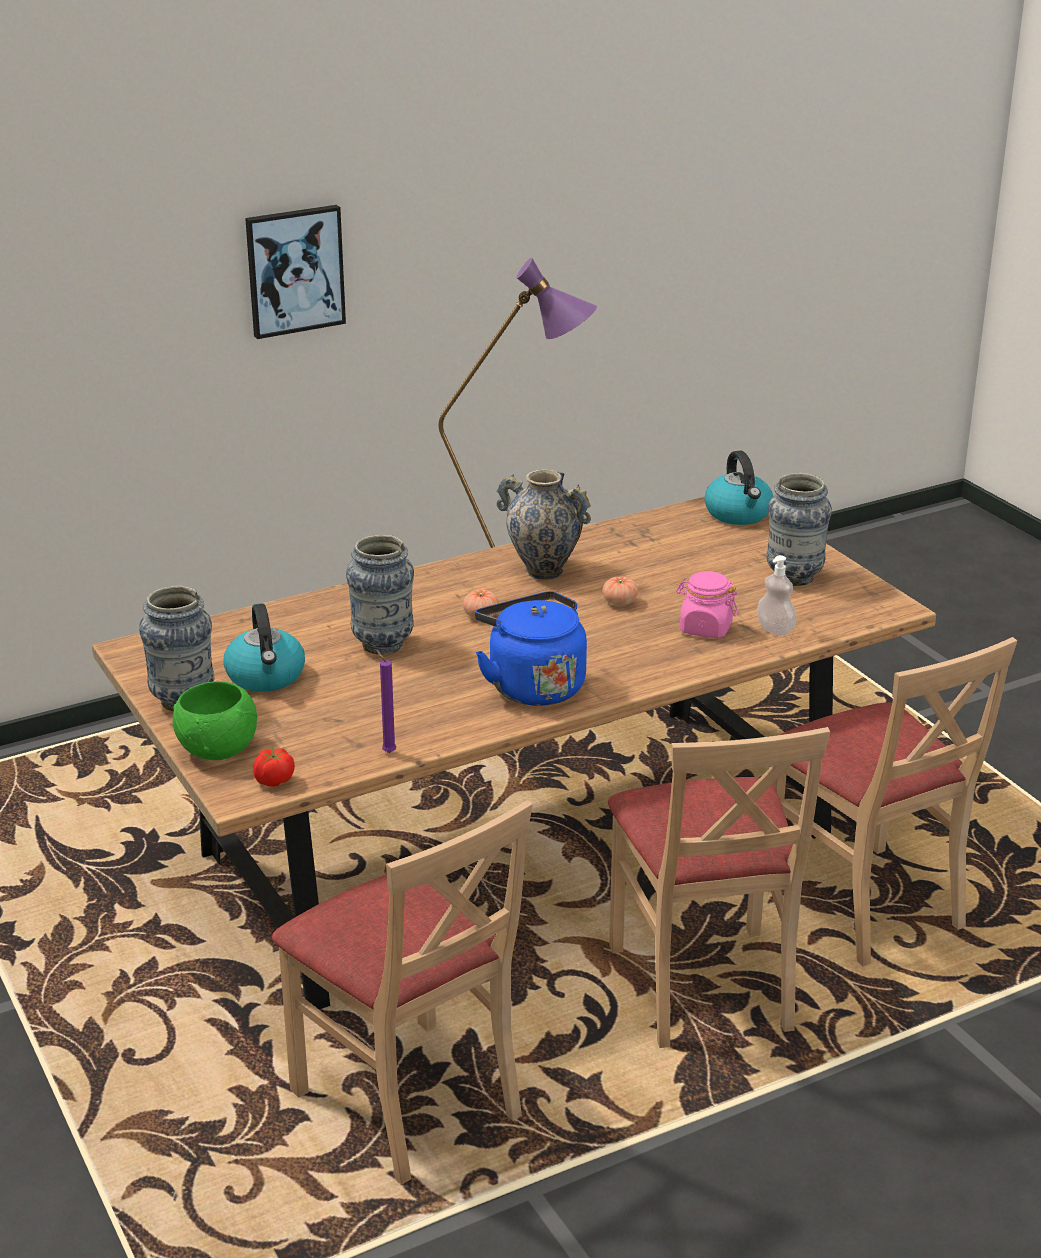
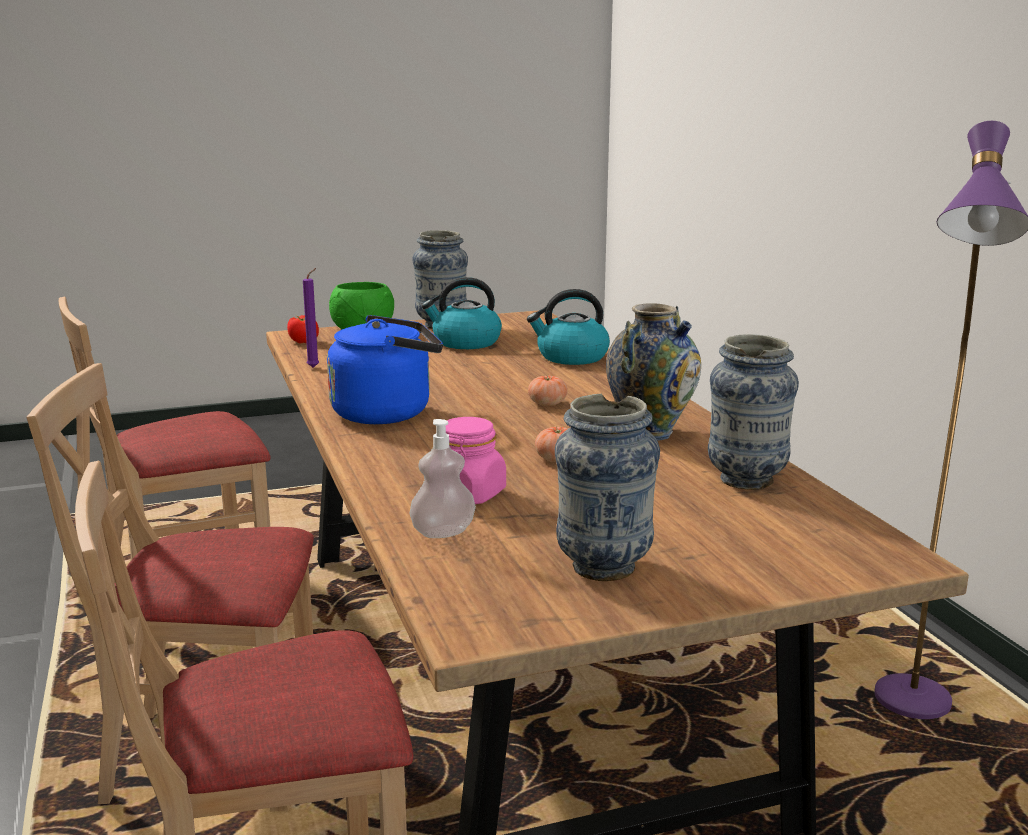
camera: 100 degrees right, 10 degrees down
picture [245,205,346,339] -> none
vase [346,535,414,655] -> vase moved to [708,334,799,490]
kettle [705,450,773,525] -> kettle moved to [527,289,610,365]

